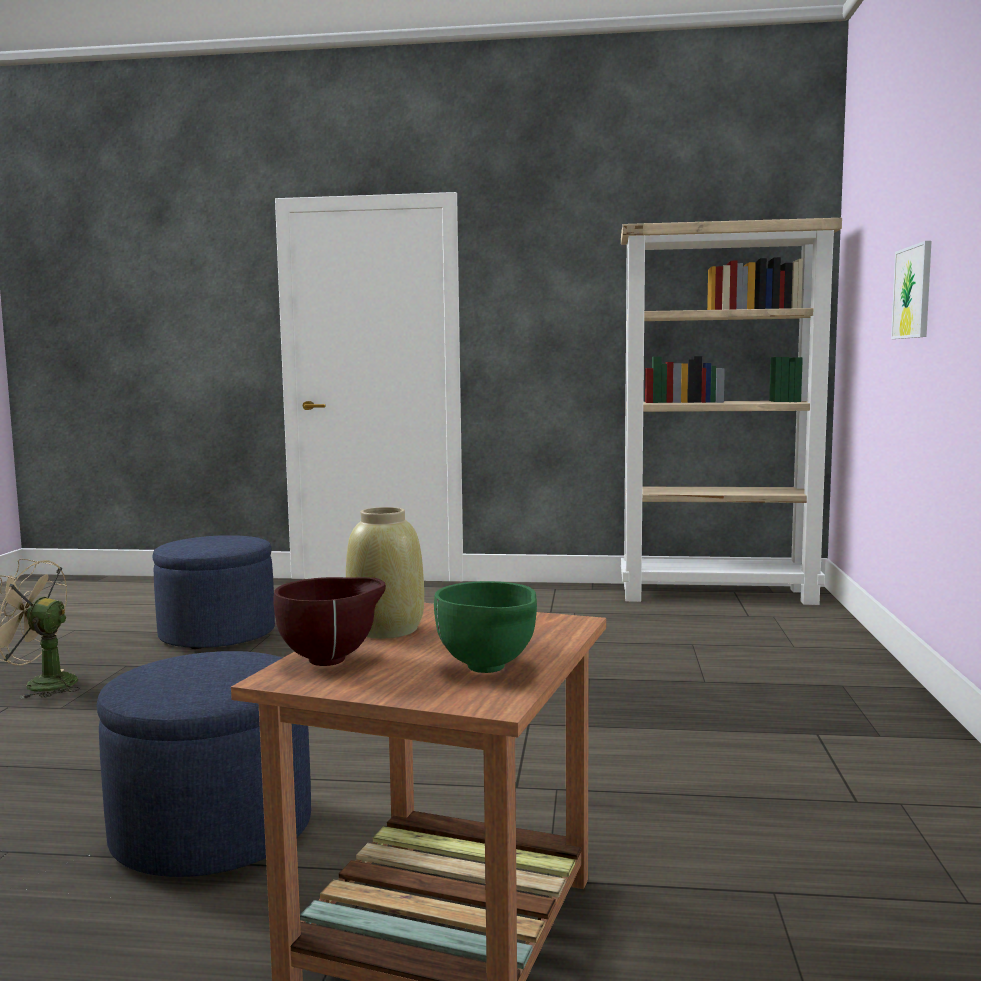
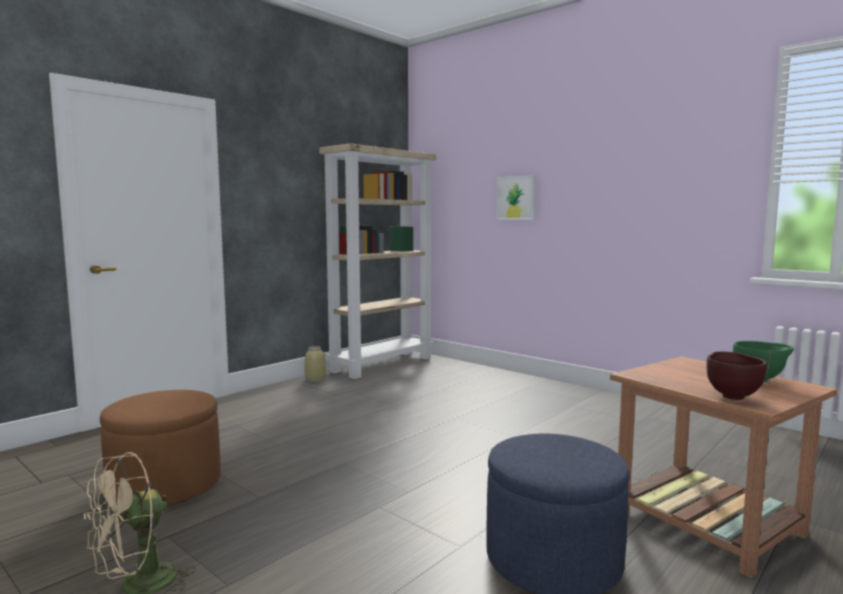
camera: 55 degrees left, 0 degrees up
blue ottoman [152,535,275,649] -> brown ottoman [100,390,221,505]
beige vase [346,507,424,639] -> beige vase moved to [305,346,326,382]

